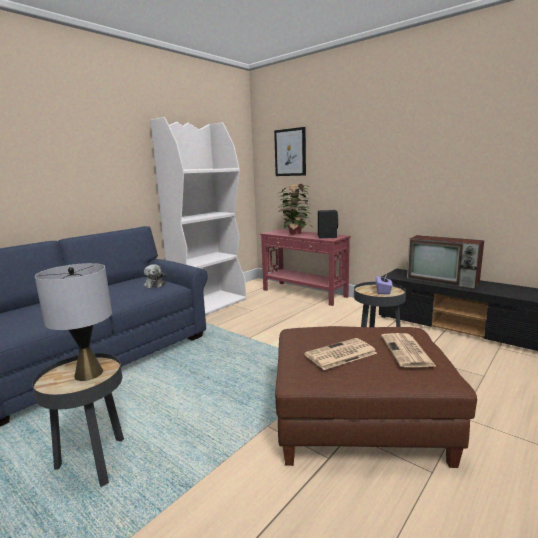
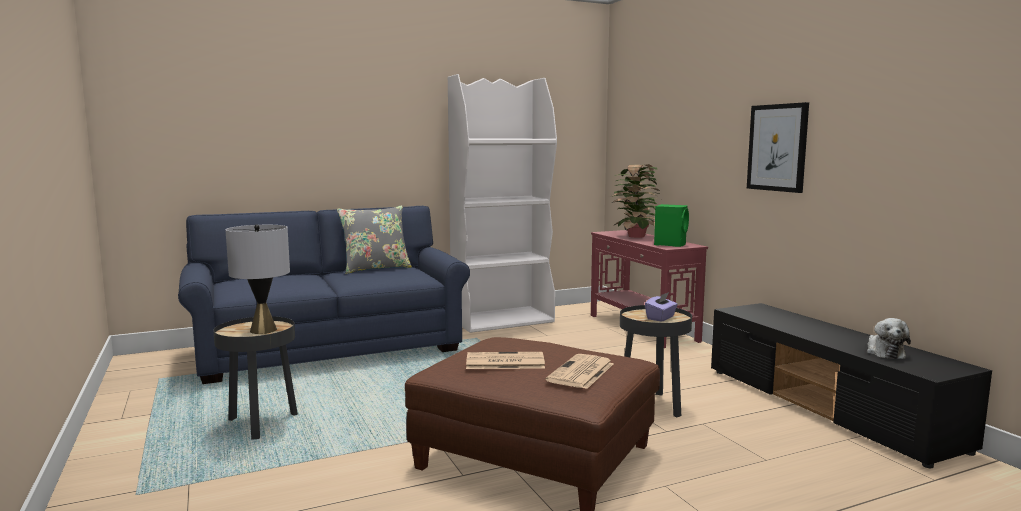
camera: 25 degrees right, 5 degrees down
plush toy [143,264,166,288] -> plush toy moved to [867,318,911,359]
picture [274,127,306,176] -> picture moved to [747,102,809,193]
black speaker [318,210,338,239] -> green speaker [654,204,689,247]
television [407,235,484,289] -> none
none -> grey pillow [337,205,412,274]

